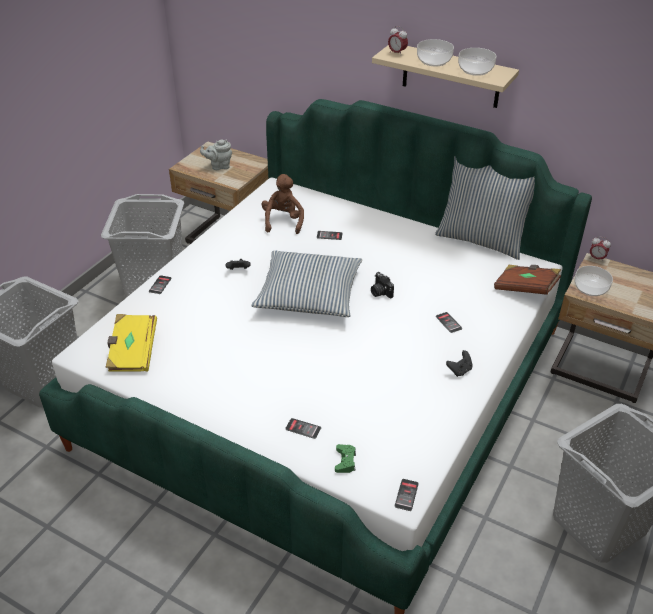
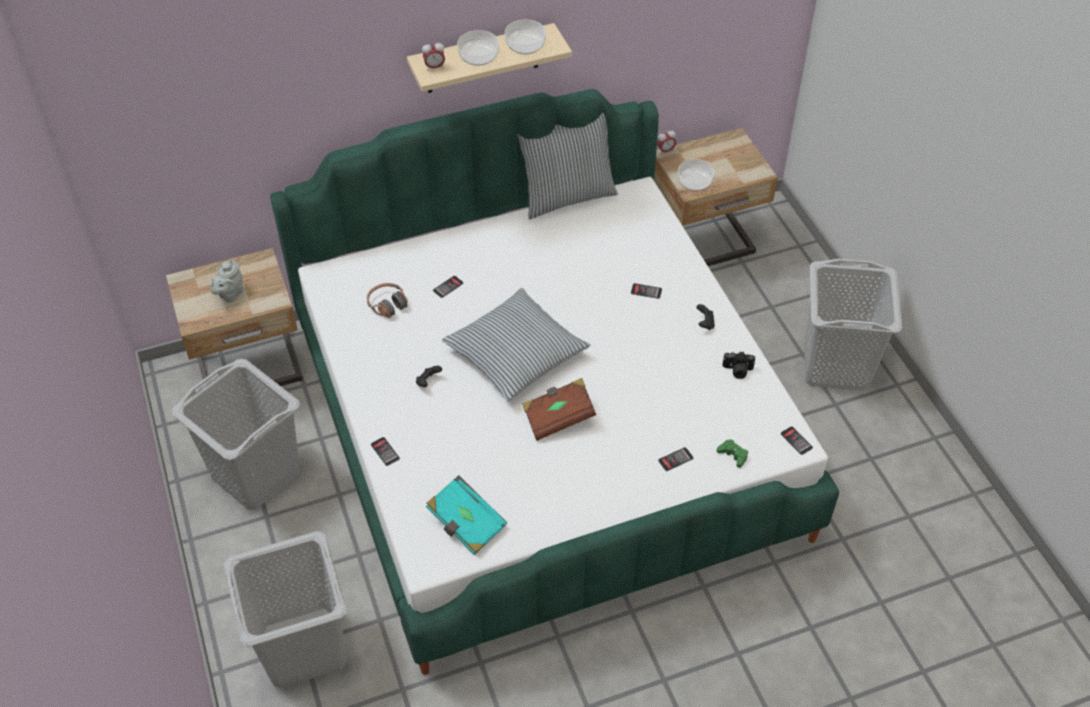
camera: 50 degrees left, 10 degrees up
yellow book [105,314,157,371] -> turquoise book [426,475,507,555]
brown plush toy [261,174,304,234] -> headphones [367,283,408,318]
camera [371,272,394,298] -> camera moved to [722,351,755,379]
brown book [494,265,561,295] -> brown book moved to [522,378,596,441]

